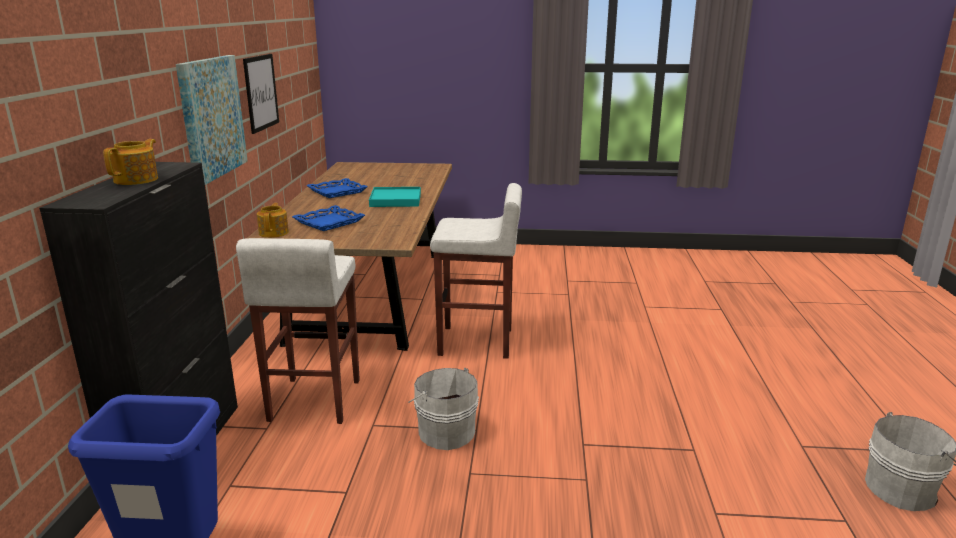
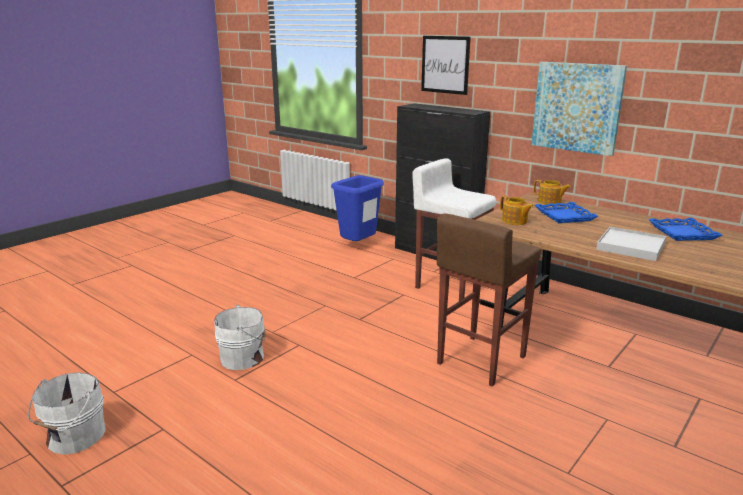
camera: 125 degrees right, 0 degrees up
teapot [103,139,158,185] -> teapot moved to [500,196,534,225]
picture [243,54,279,134] -> picture moved to [421,36,471,95]
turquoise tray [369,187,421,207] -> white tray [596,227,666,261]
white bucket [408,368,479,450] -> white bucket moved to [214,305,266,370]
white stool [430,183,522,359] -> brown stool [437,214,541,387]

